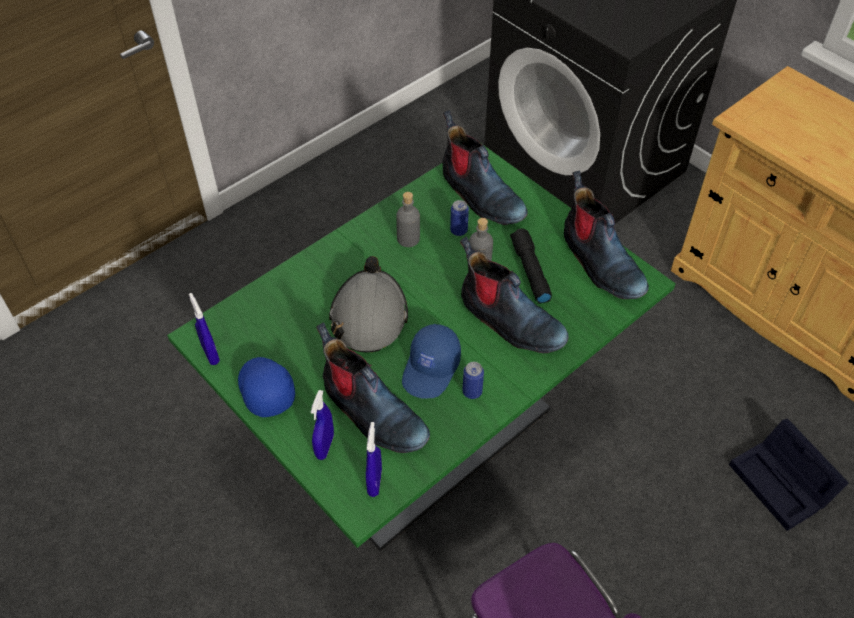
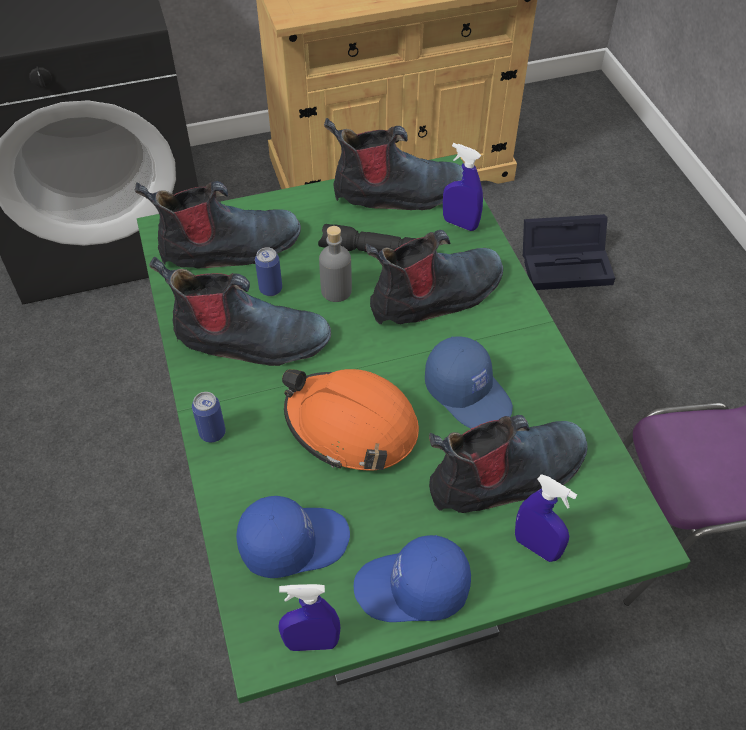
camera: 65 degrees left, 0 degrees up
grey hard hat [329,256,408,353] -> orange hard hat [282,369,419,470]
blue spray bottle [366,422,382,497] -> blue spray bottle moved to [443,143,483,231]
grey bottle [396,192,420,247] -> boot [149,256,331,366]
can [462,362,484,399] -> can moved to [192,392,226,442]
none -> blue cap [236,496,350,578]

